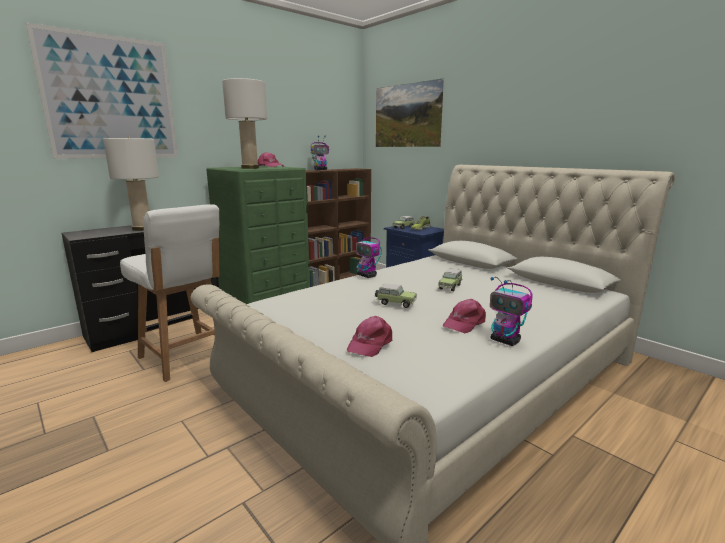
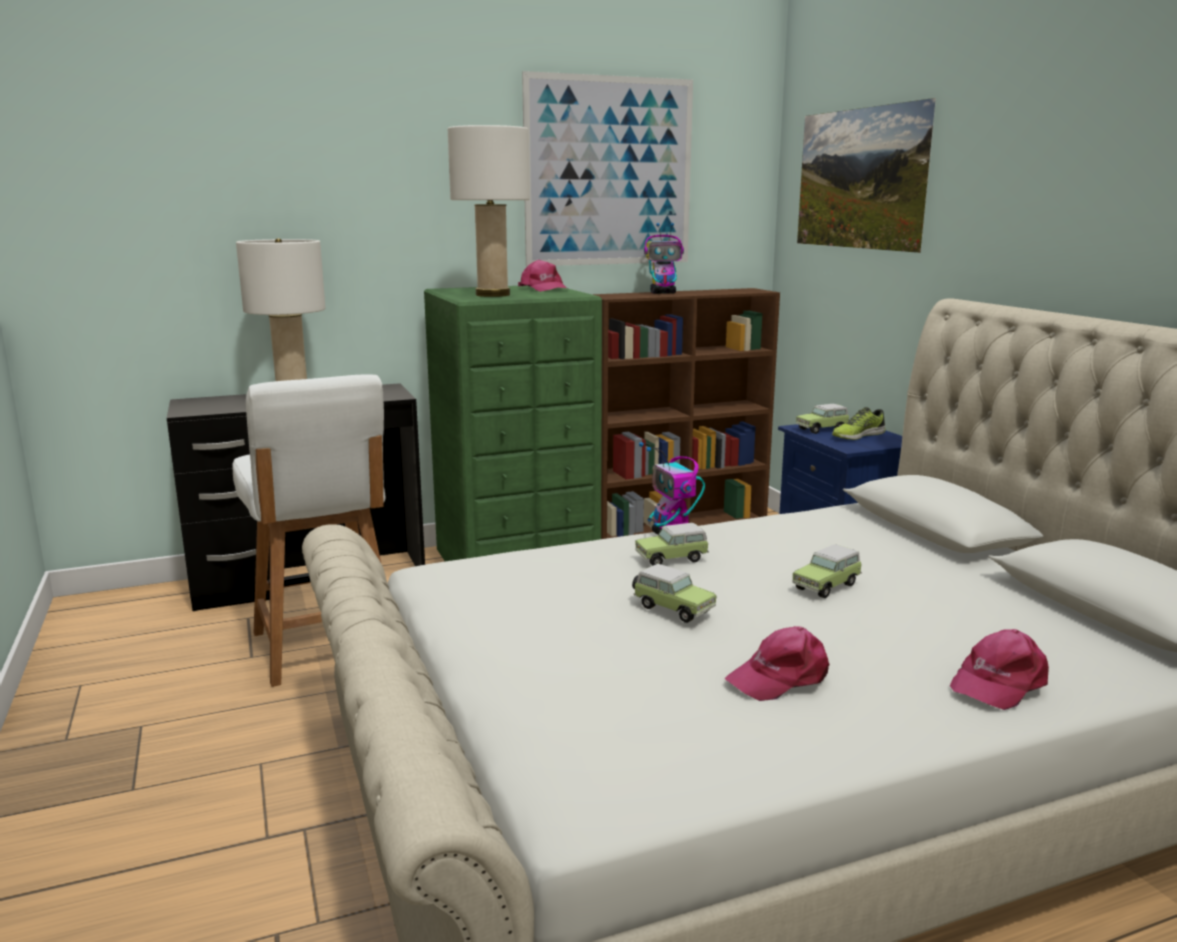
camera: 20 degrees right, 0 degrees up
picture [26,22,178,159] -> picture moved to [522,71,693,266]
pink cap [347,316,392,357] -> pink cap moved to [950,629,1049,710]
toy robot [490,277,533,346] -> none
none -> toy car [635,523,709,566]

